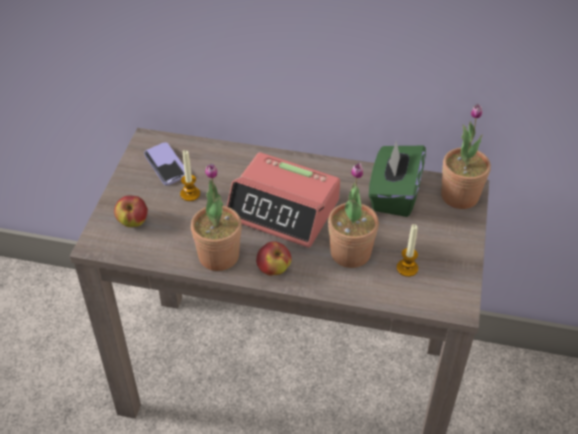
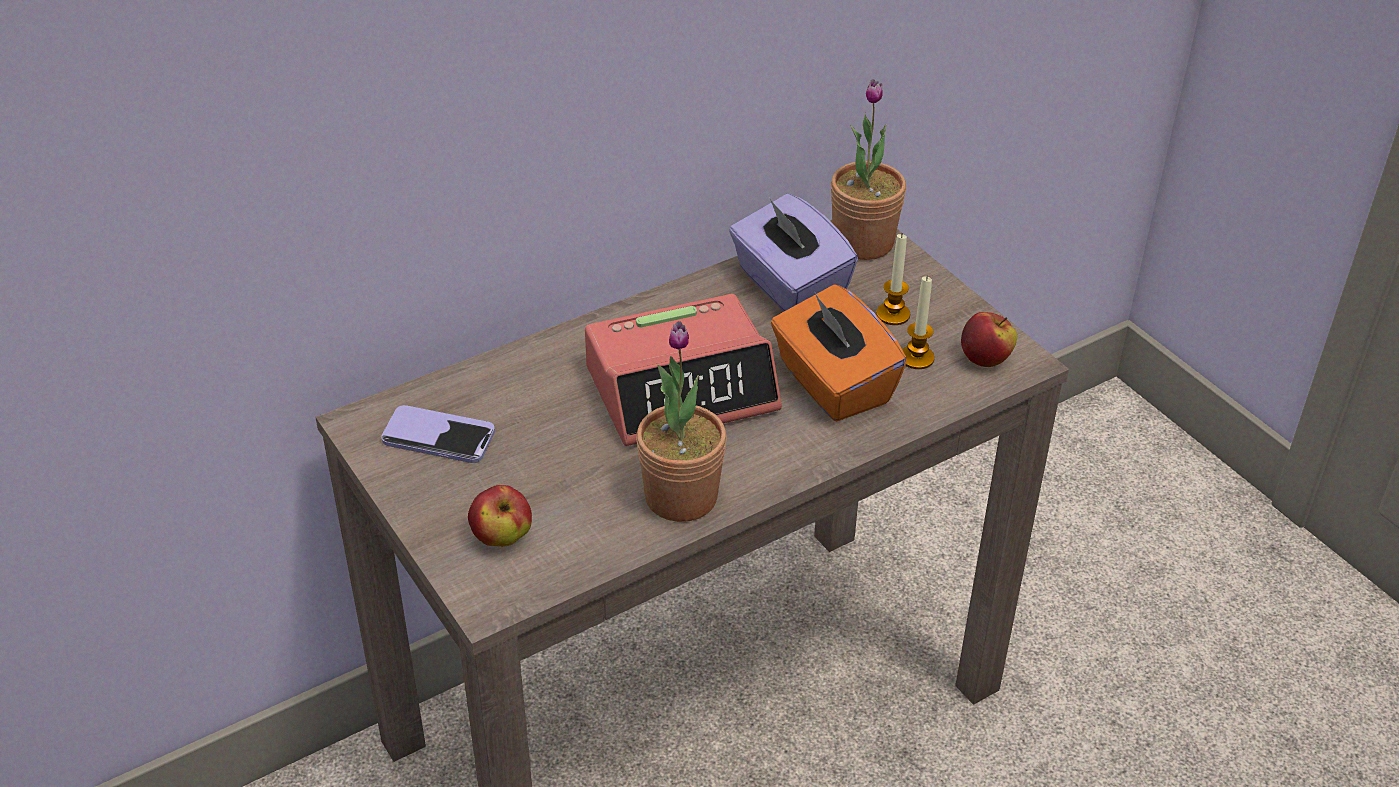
camera: 45 degrees left, 5 degrees down
candle [180,150,200,201] -> candle moved to [876,234,910,325]
apple [256,241,292,276] -> apple moved to [961,312,1017,367]
potted plant [328,162,379,268] -> orange tissue box [771,284,907,422]
green tissue box [369,141,426,217] -> purple tissue box [729,194,858,312]

